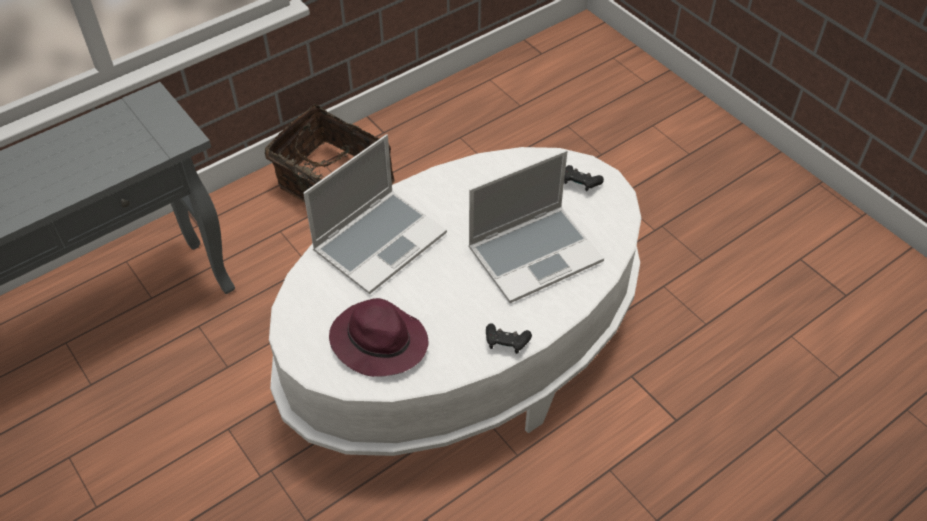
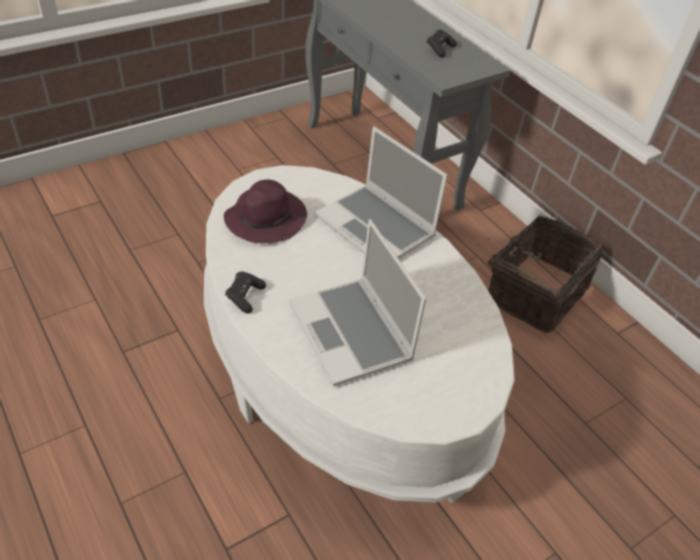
camera: 90 degrees right, 5 degrees down
black game controller [564,165,604,191] -> black game controller moved to [427,30,457,58]

